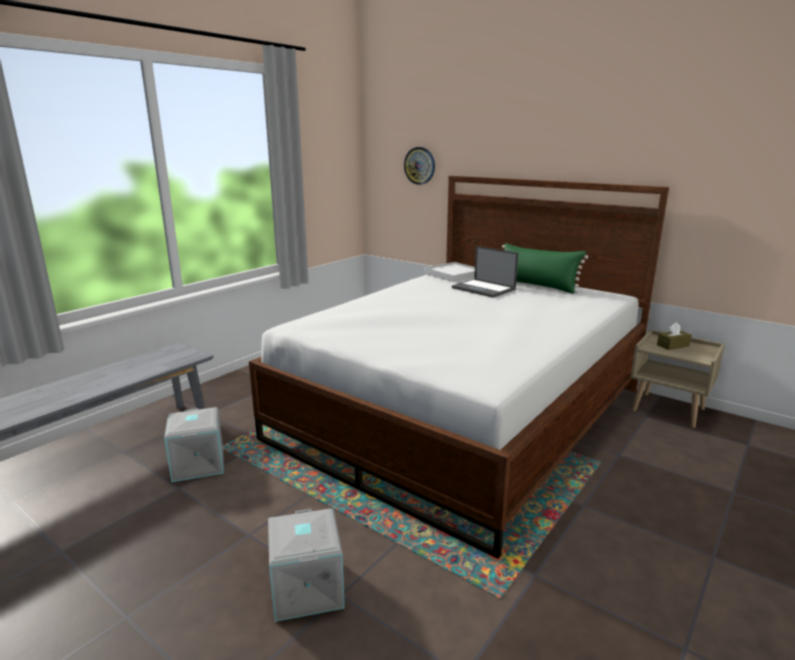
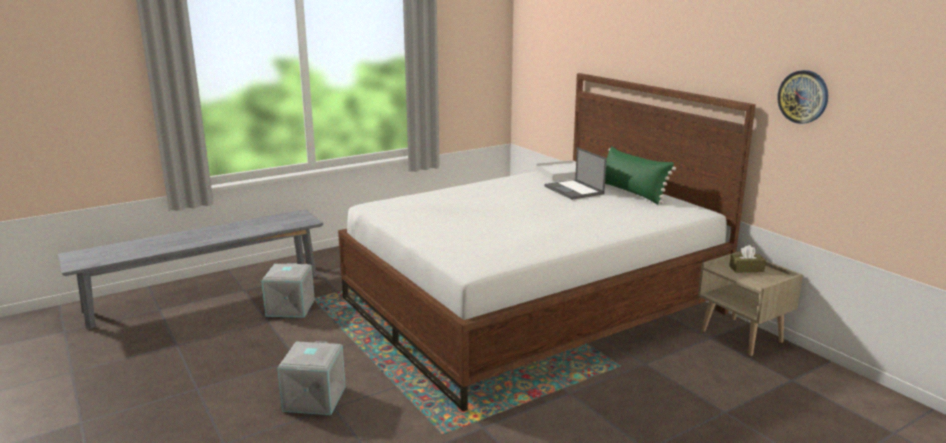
camera: 20 degrees right, 0 degrees up
wall clock [404,147,435,185] -> wall clock moved to [777,70,828,124]

